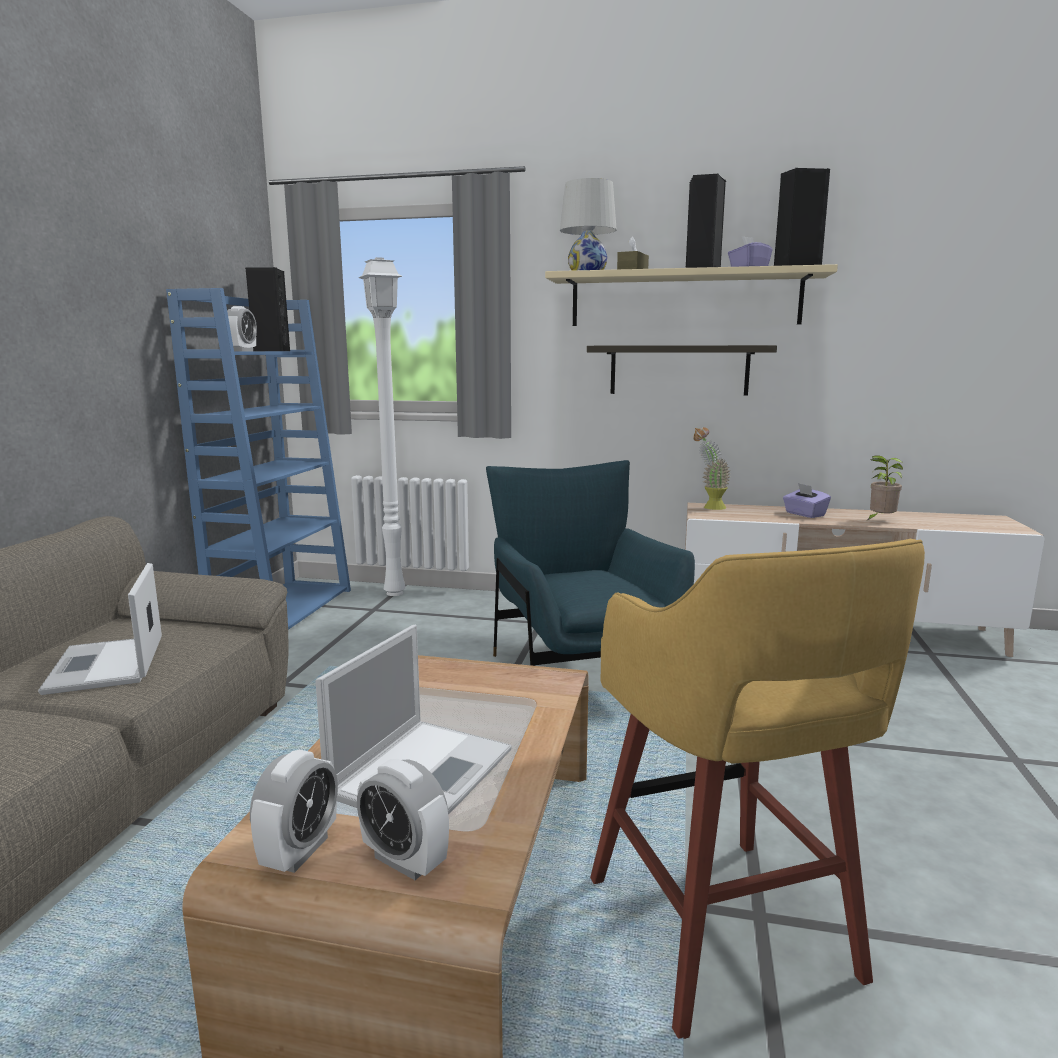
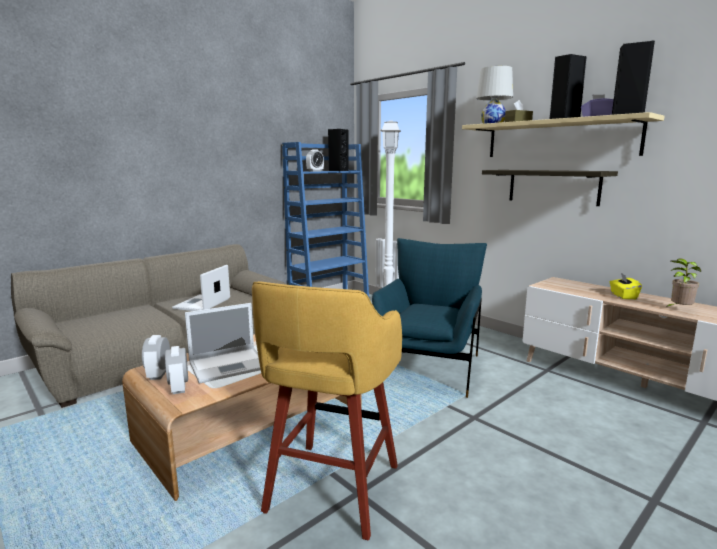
camera: 35 degrees right, 0 degrees up
alarm clock [250,750,338,873] -> alarm clock turned 120 degrees clockwise [142,335,170,380]
potted plant [693,427,730,510] -> none
purple tissue box [783,483,831,518] -> yellow tissue box [610,273,642,299]

